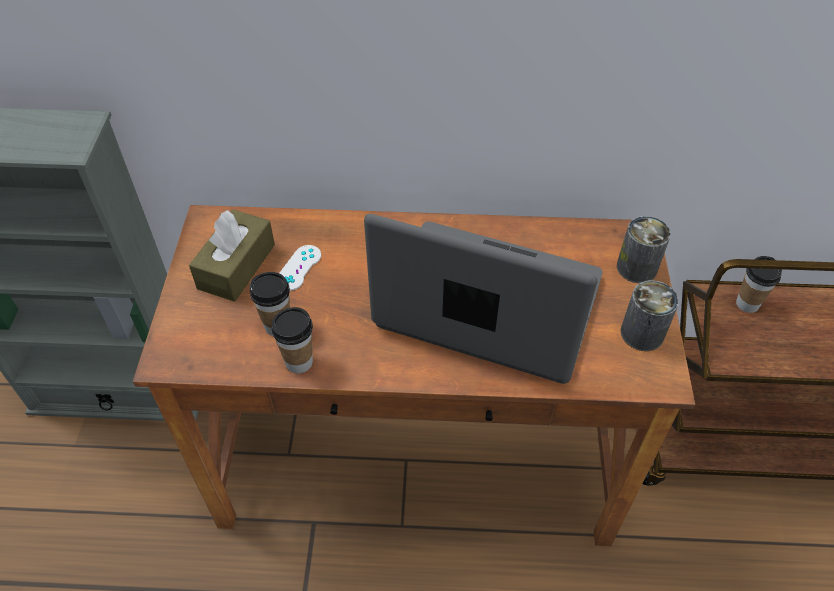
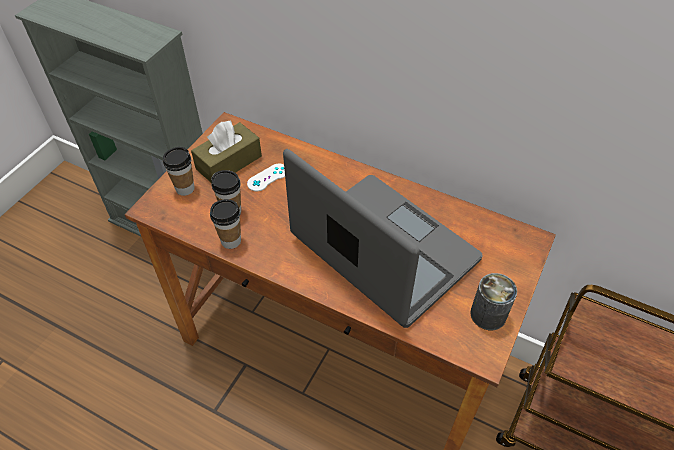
camera: 25 degrees right, 0 degrees up
can [617,216,671,283] -> none
cup [736,256,782,313] -> cup moved to [163,147,195,196]

